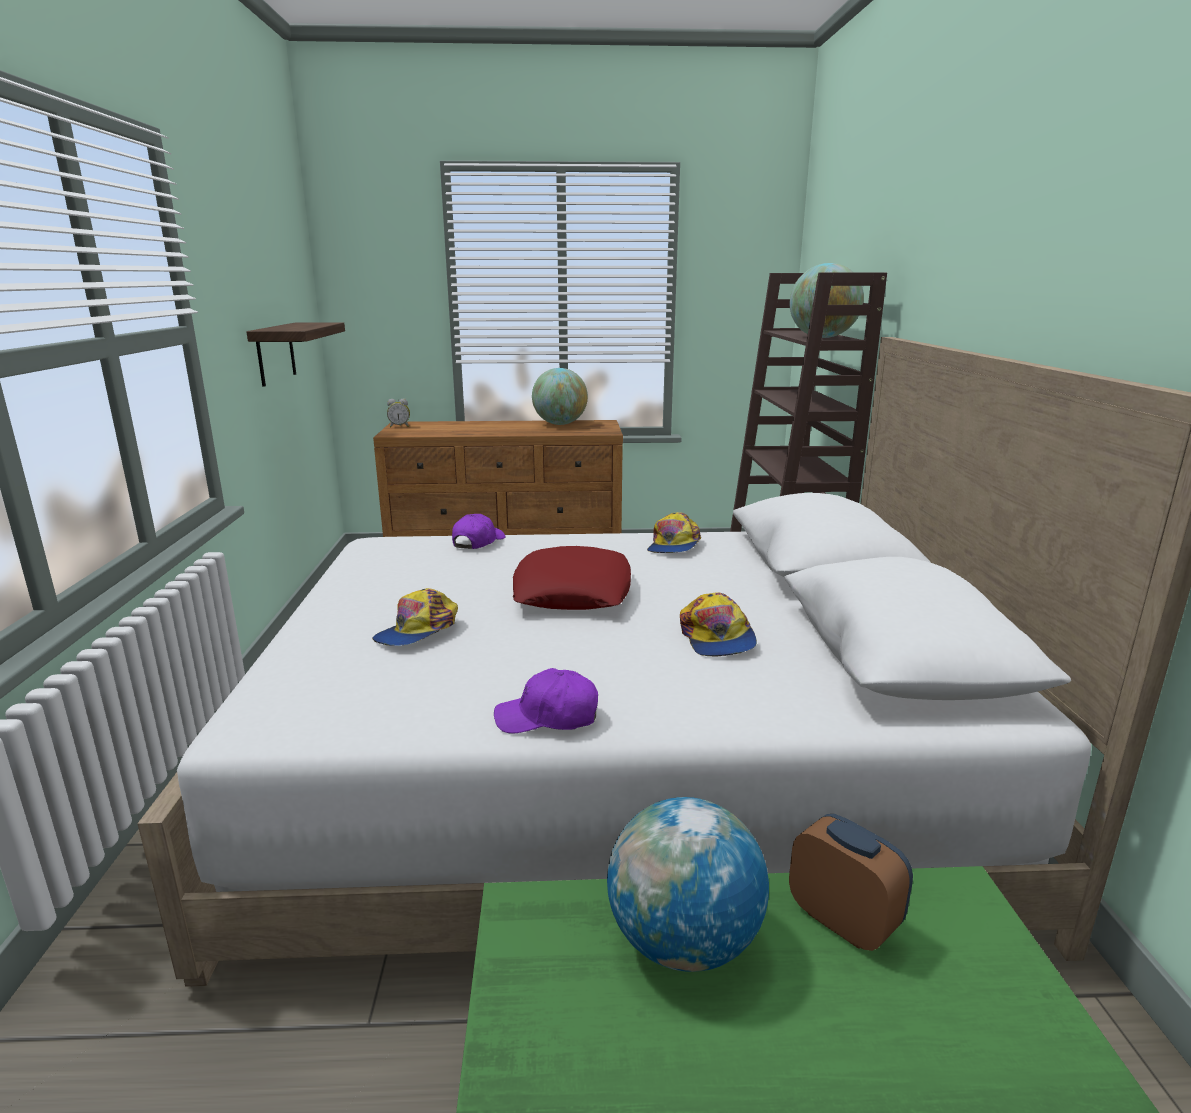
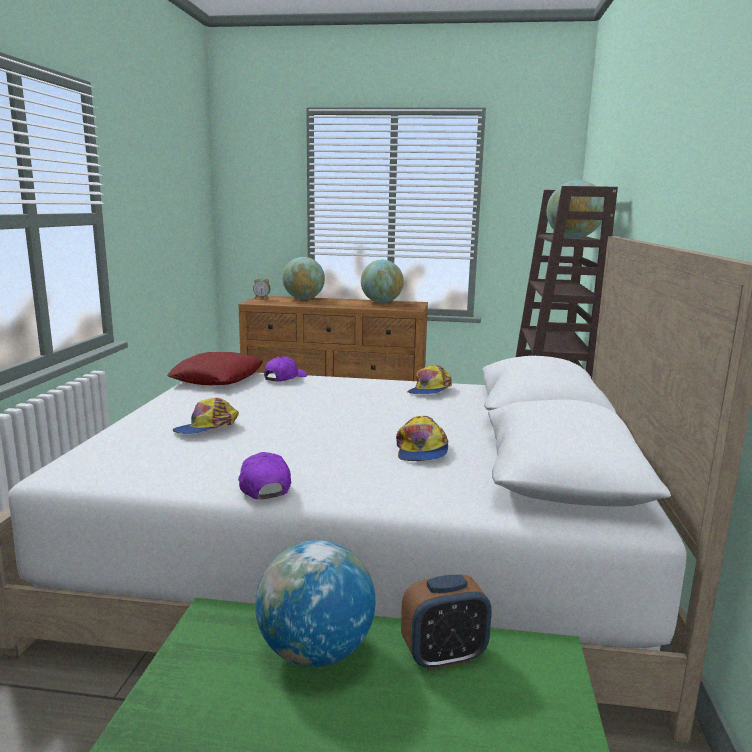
camera: 10 degrees right, 5 degrees down
shelf [247,322,345,387] -> none
purple cap [494,668,598,734] -> purple cap turned 60 degrees clockwise [238,452,291,500]
red pillow [513,546,631,610] -> red pillow moved to [168,352,263,385]
alarm clock [789,814,913,951] -> alarm clock turned 105 degrees clockwise [401,575,492,670]
none -> globe [282,257,325,300]

